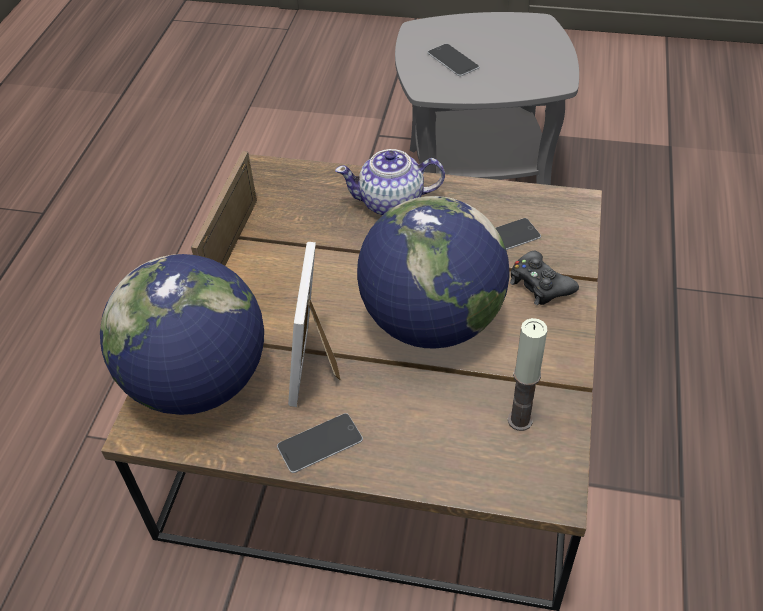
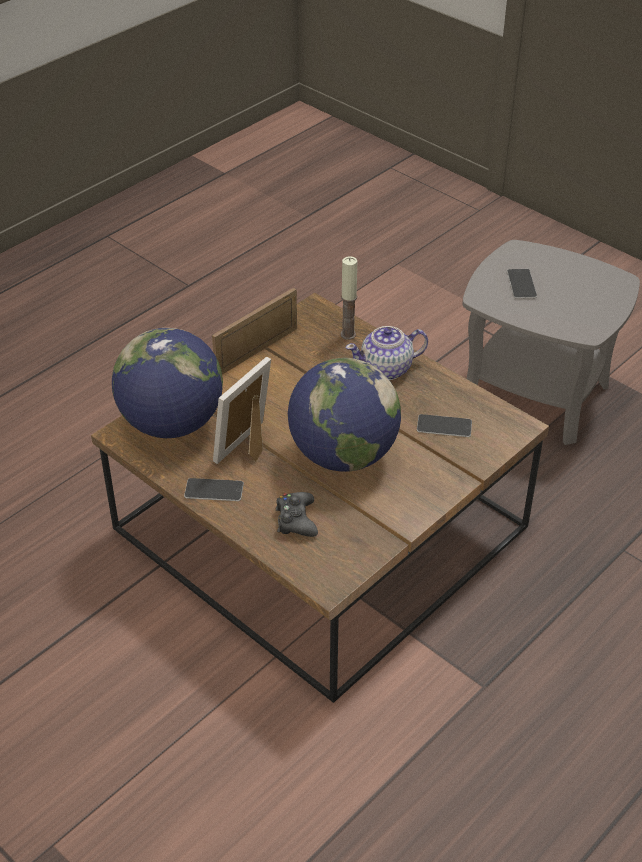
camera: 30 degrees right, 5 degrees down
teapot [335,149,445,215] -> teapot turned 45 degrees counterclockwise [346,326,428,380]
candle [508,318,547,431] -> candle moved to [340,256,357,340]
black game controller [510,251,579,305] -> black game controller moved to [276,492,318,537]

